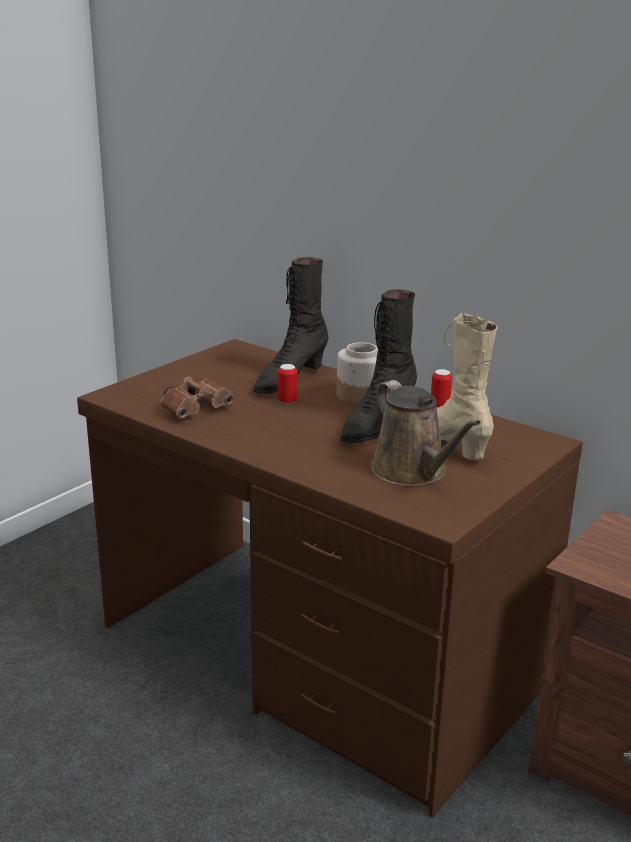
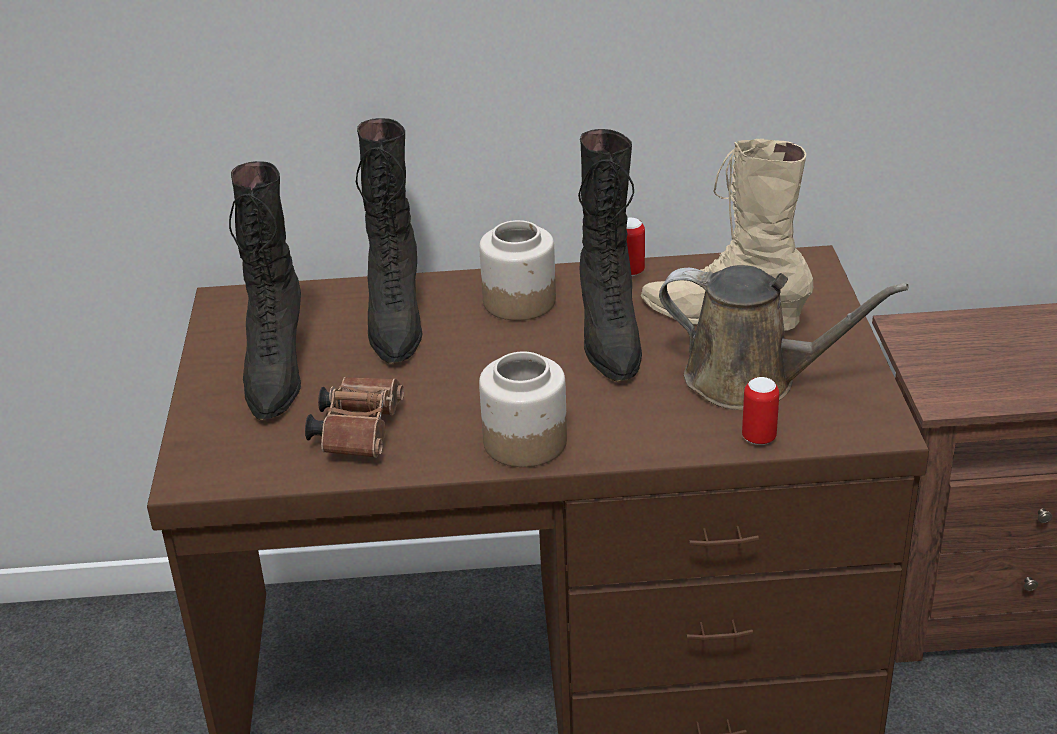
camera: 40 degrees left, 10 degrees up
can [278,364,297,404] -> can moved to [742,377,779,445]
none -> black boot [229,161,301,420]
none -> jar [479,352,567,467]

